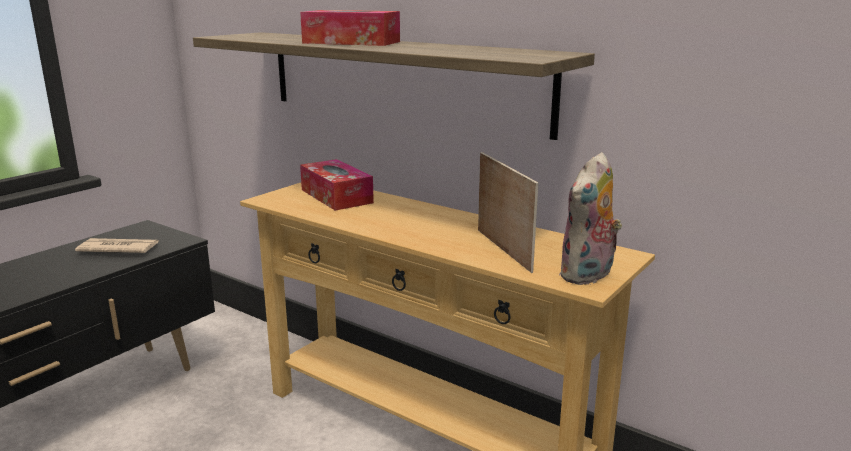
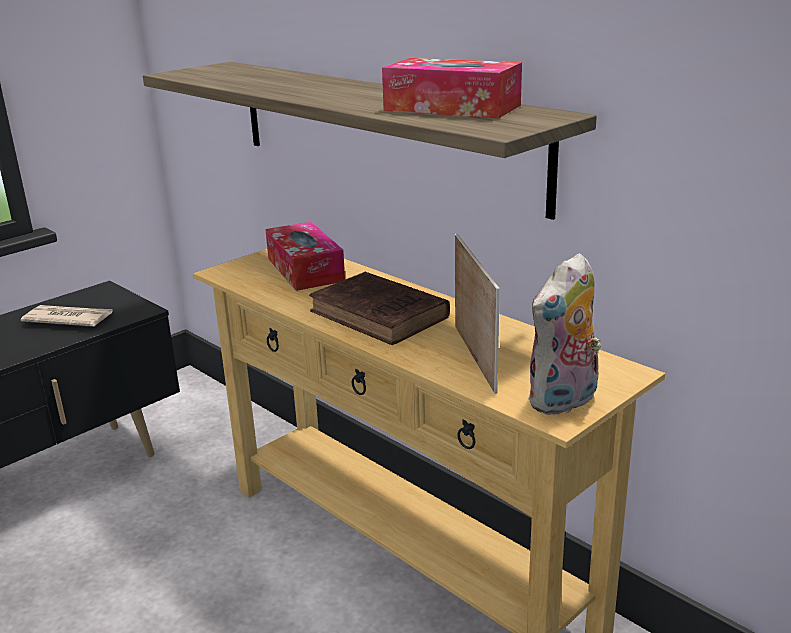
camera: 10 degrees right, 5 degrees up
tissue box [300,10,400,46] -> tissue box moved to [382,58,522,118]
none -> brown book [309,272,450,345]

